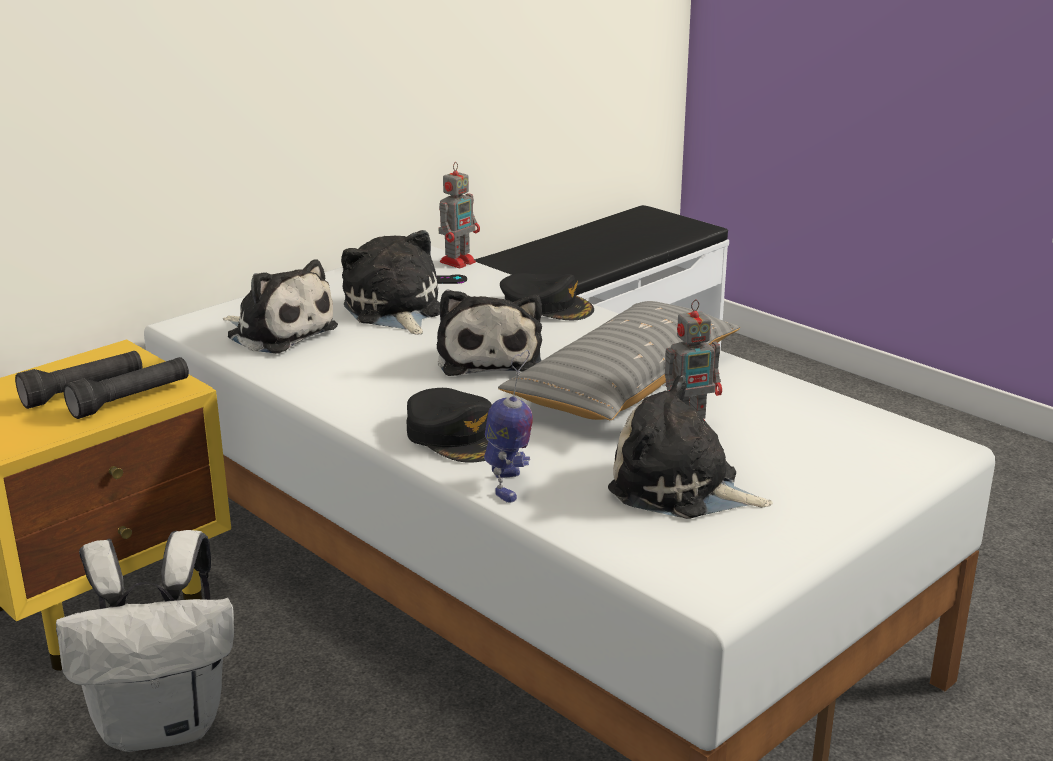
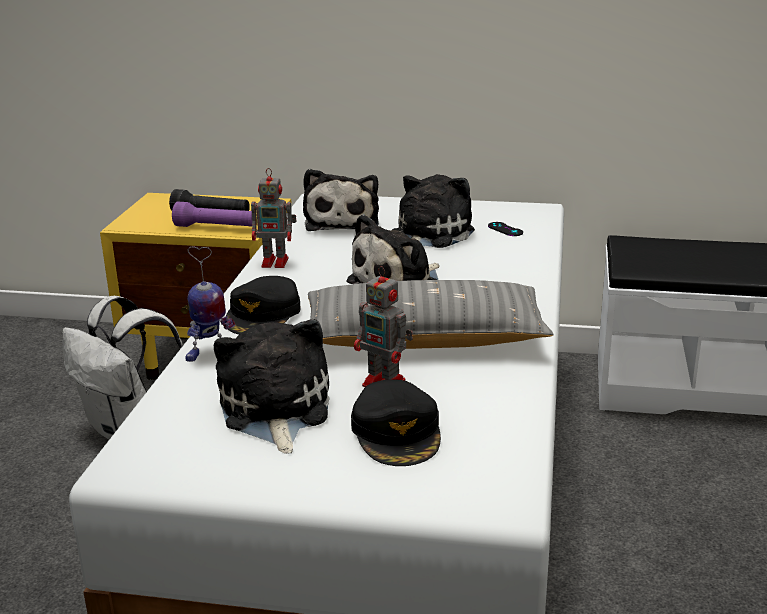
camera: 55 degrees right, 0 degrees up
black flashlight [64,357,189,419] -> purple flashlight [172,202,252,227]
toy robot [439,162,480,268] -> toy robot moved to [251,168,297,268]
black cap [500,273,594,320] -> black cap moved to [351,379,441,466]

